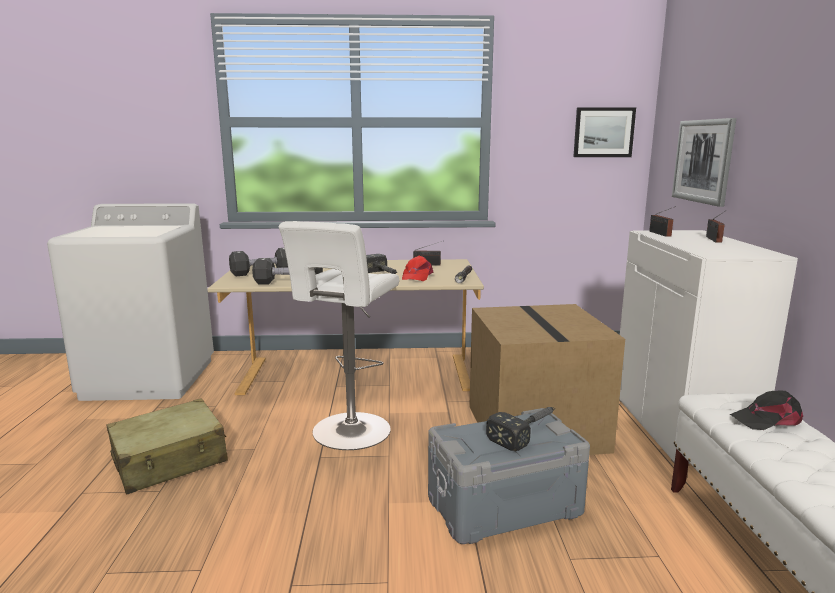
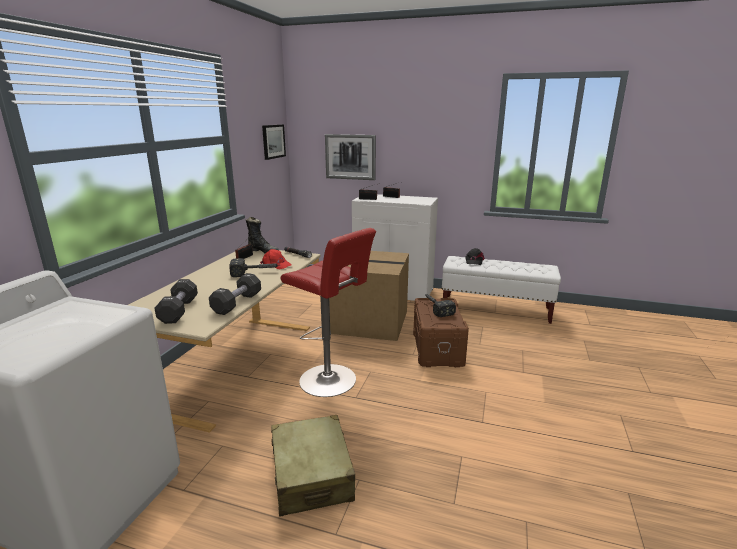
camera: 70 degrees left, 5 degrees up
white stool [279,221,400,450] -> red stool [281,228,376,397]
grey storage box [428,408,590,544] -> brown storage box [413,298,469,367]
none -> black boot [246,217,278,253]

